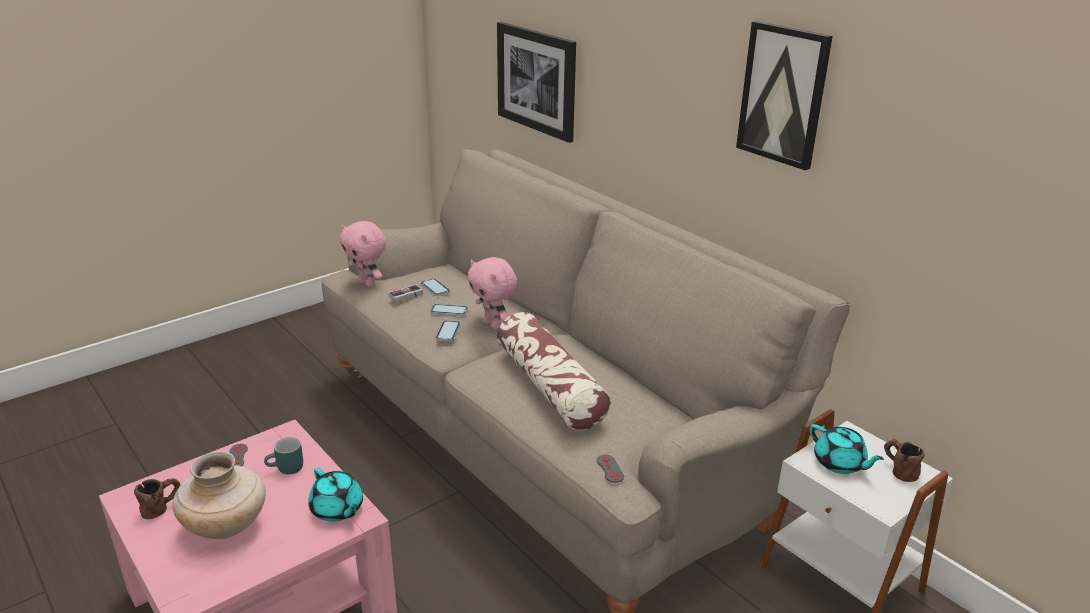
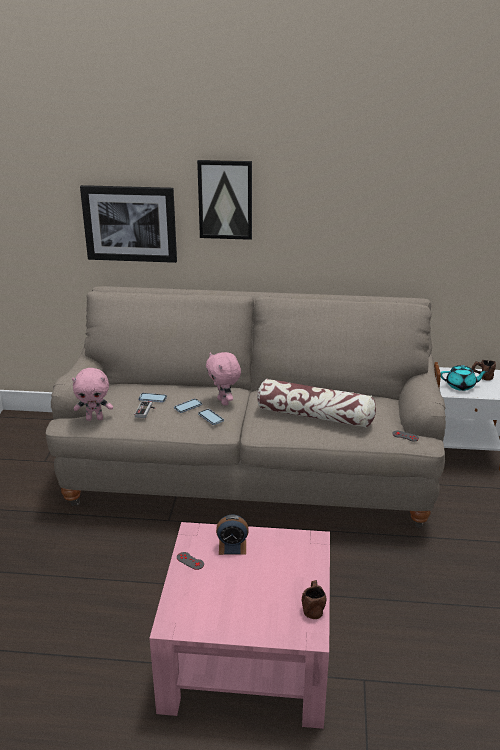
camera: 45 degrees left, 0 degrees up
brown mug [134,478,180,519] -> brown mug moved to [302,580,326,619]
beige vase [173,451,266,539] -> none
turquoise mug [264,437,303,475] -> alarm clock [216,514,248,555]
turquoise teapot [308,468,363,522] -> none
pink plush toy [467,257,517,329] -> pink plush toy turned 60 degrees clockwise [206,352,241,406]
picture [736,21,833,170] -> picture moved to [197,160,252,240]

